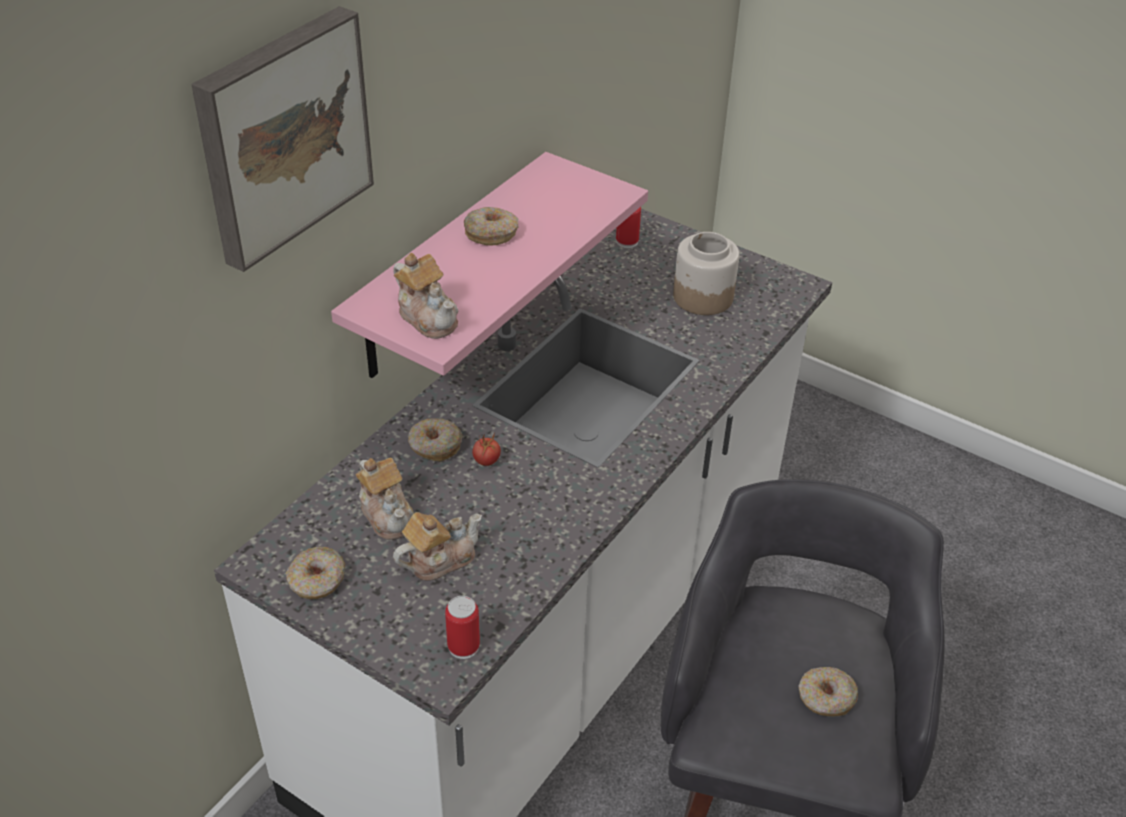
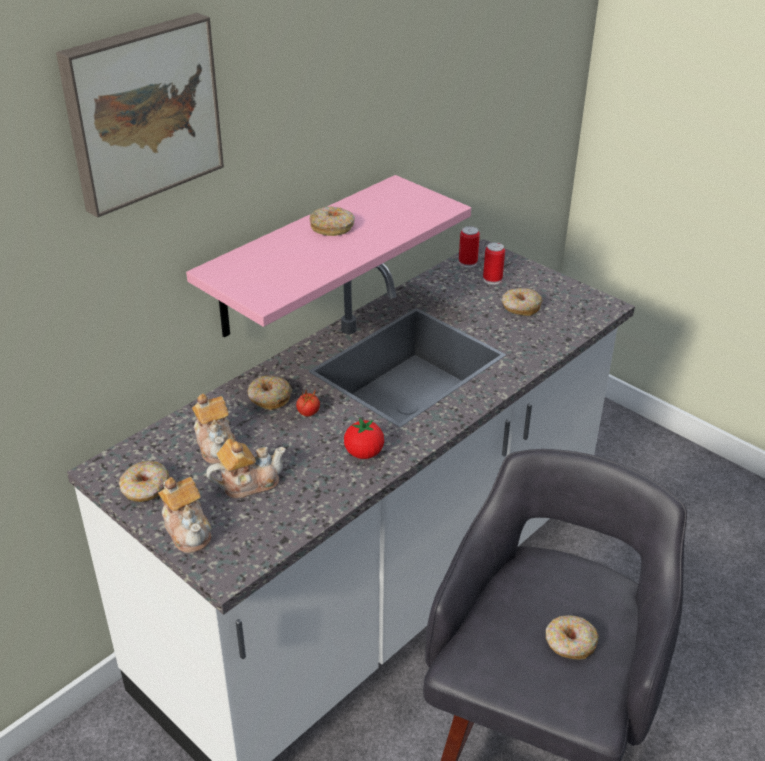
camera: 10 degrees right, 5 degrees down
teapot [394,253,458,339] -> teapot moved to [158,477,211,553]
can [445,596,480,659] -> can moved to [483,242,505,285]
jar [673,232,739,315] -> donut [502,288,543,316]
none -> tomato [344,418,384,459]

